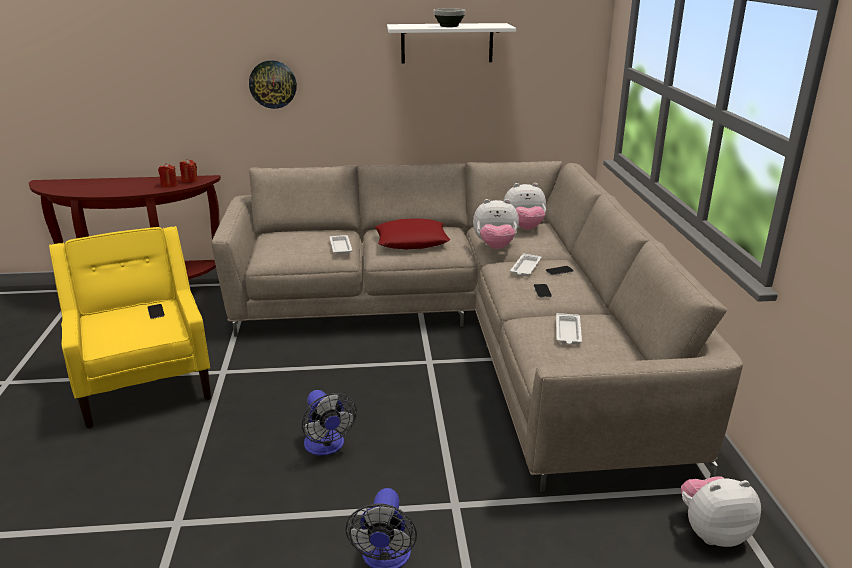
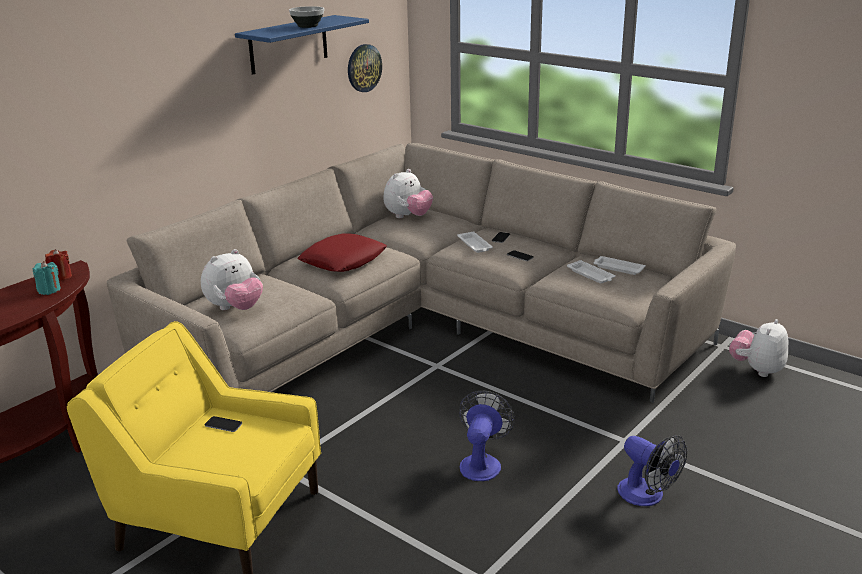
camera: 45 degrees left, 0 degrees up
red candle [158,163,177,188] -> turquoise candle [33,261,61,295]
wall clock [249,60,297,109] -> wall clock moved to [348,44,382,92]
fan [302,390,357,456] -> fan turned 90 degrees counterclockwise [459,391,515,481]
white tray [330,235,352,255] -> white tray moved to [594,256,646,275]
white shelf [387,23,516,63] -> blue shelf [235,15,369,75]
plush toy [473,199,519,249] -> plush toy moved to [201,249,263,310]

